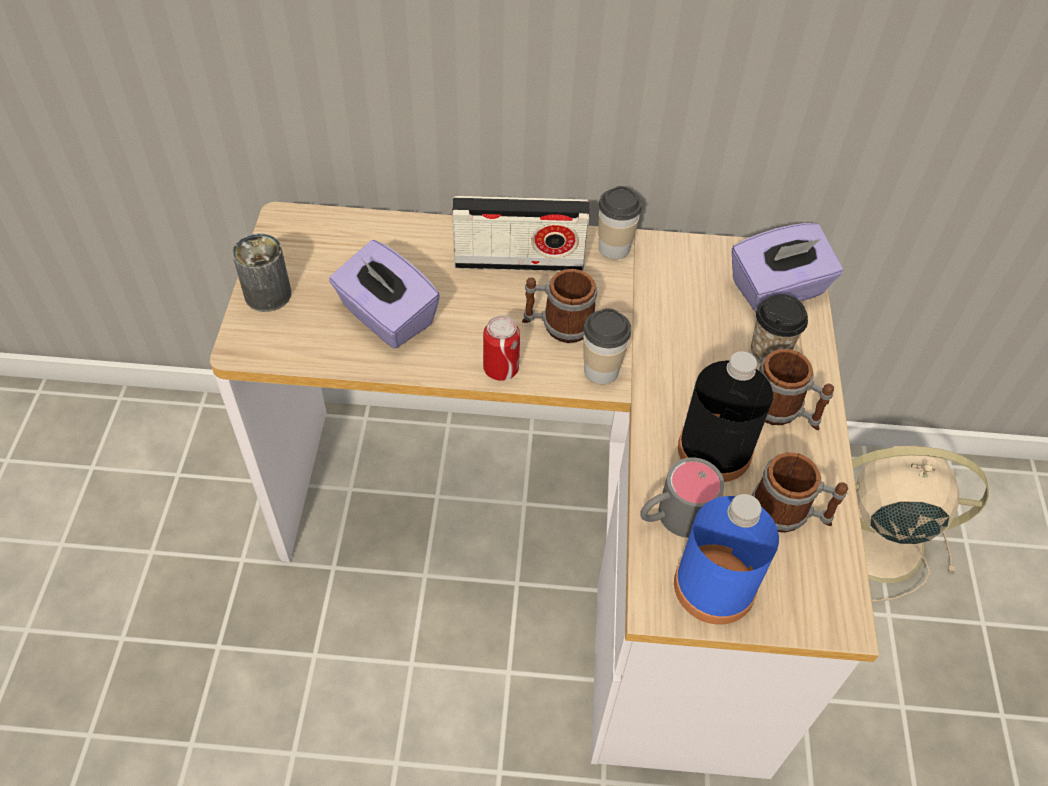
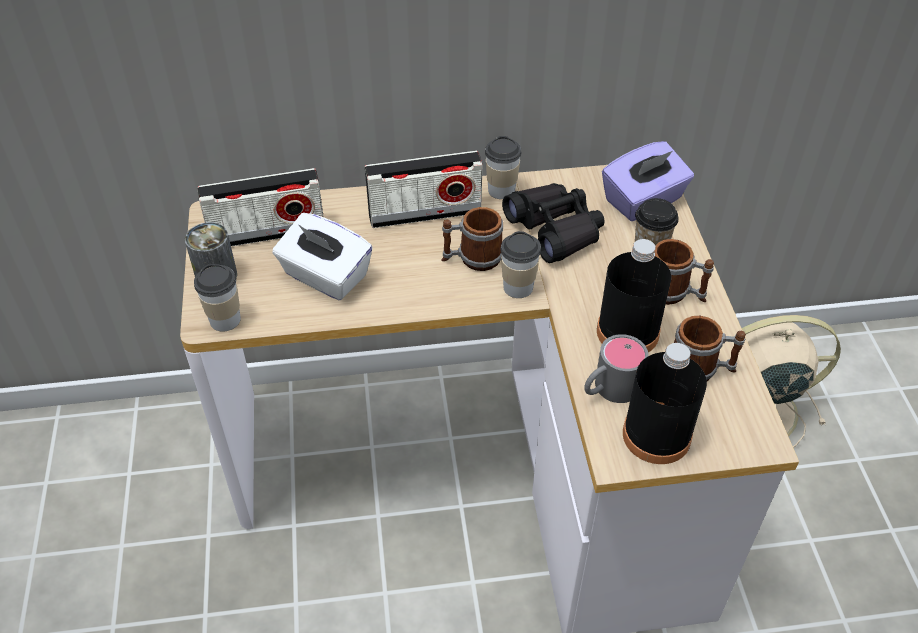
camera: 10 degrees left, 5 degrees down
purple tissue box [329,240,440,349] -> white tissue box [272,213,373,300]
can [483,315,520,381] -> none
blue bottle [674,494,779,625] -> black bottle [623,343,707,464]
none -> cup [194,264,241,332]
none -> radio [198,168,324,246]
none -> black binoculars [502,183,605,263]

